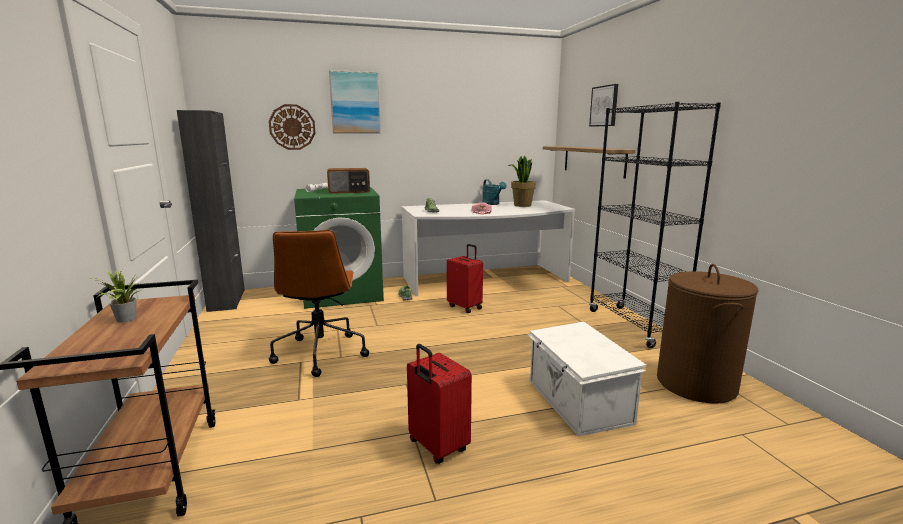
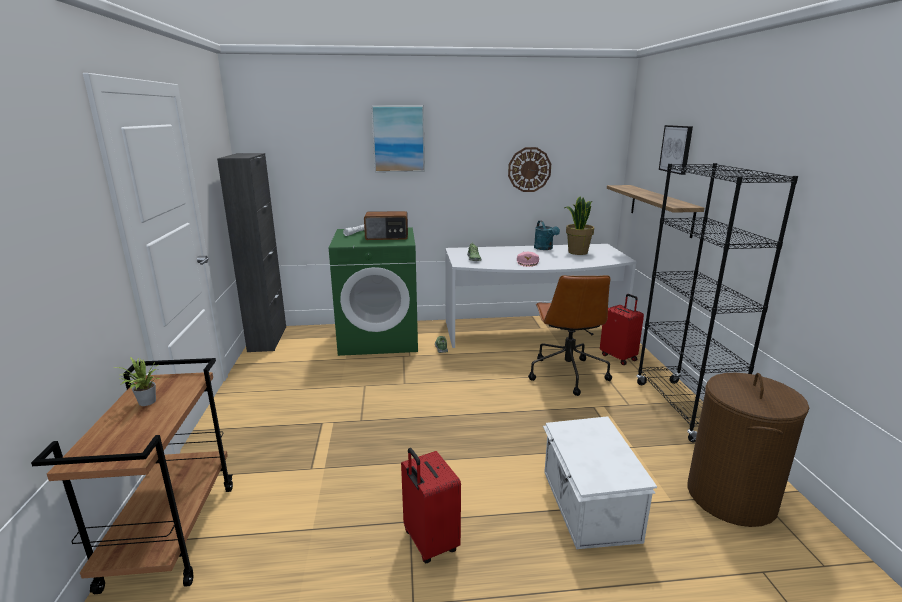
camera: 10 degrees right, 5 degrees up
wall clock [269,104,315,150] -> wall clock moved to [508,147,551,192]
brown office chair [269,230,369,377] -> brown office chair moved to [528,275,612,396]
red suitcase [447,244,483,313] -> red suitcase moved to [600,294,644,365]

